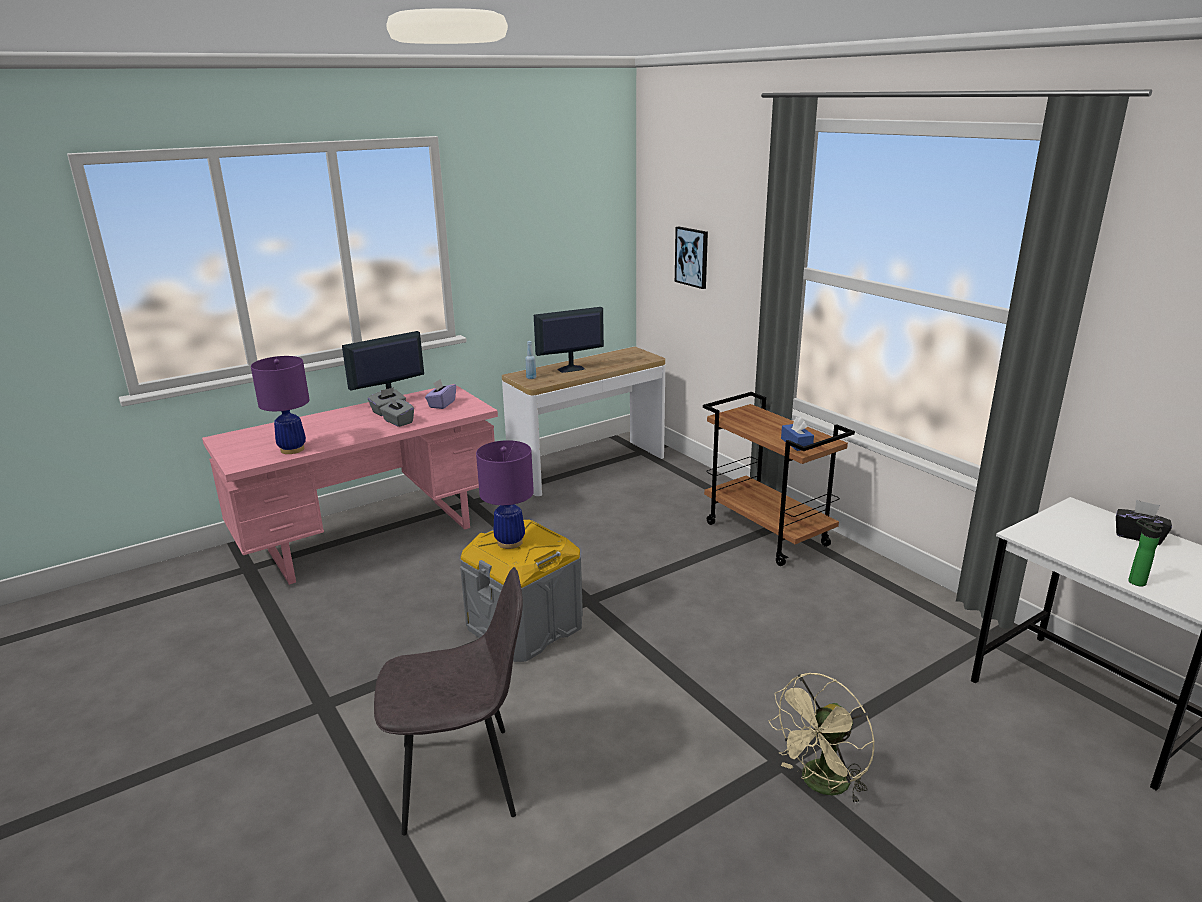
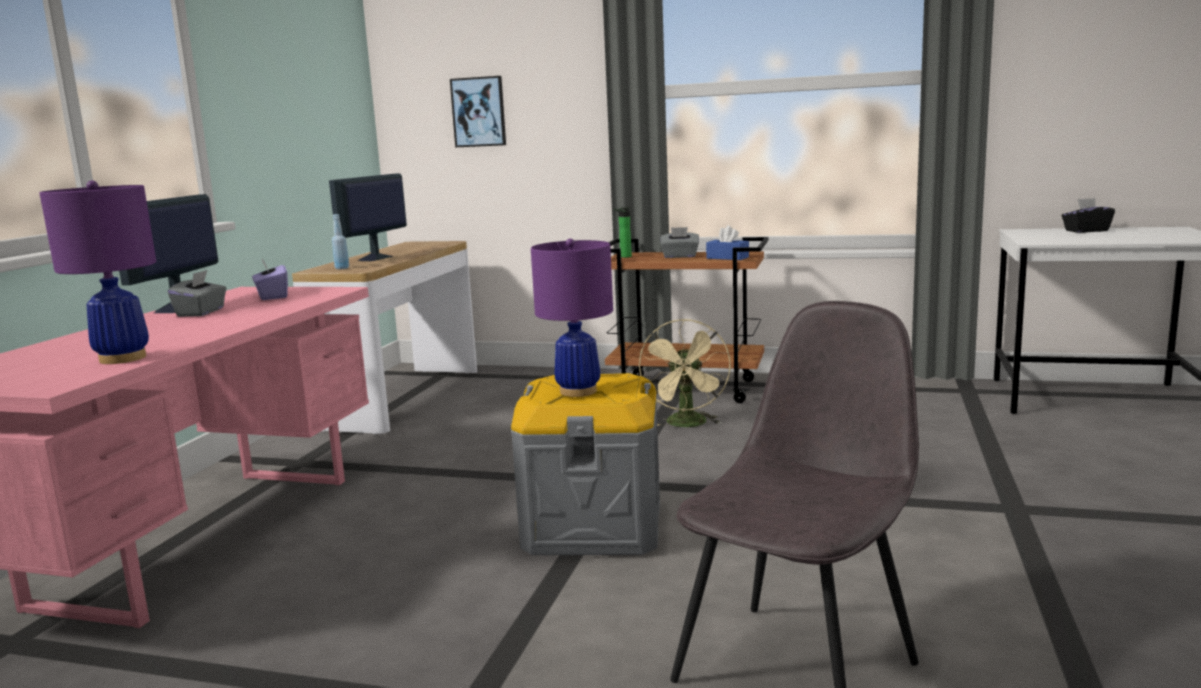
camera: 40 degrees left, 10 degrees down
grey tissue box [380,397,414,427] -> grey tissue box moved to [660,227,699,258]
beige fan [768,673,875,805] -> beige fan moved to [639,319,731,427]
bottle [1128,519,1164,586] -> bottle moved to [614,207,632,258]

